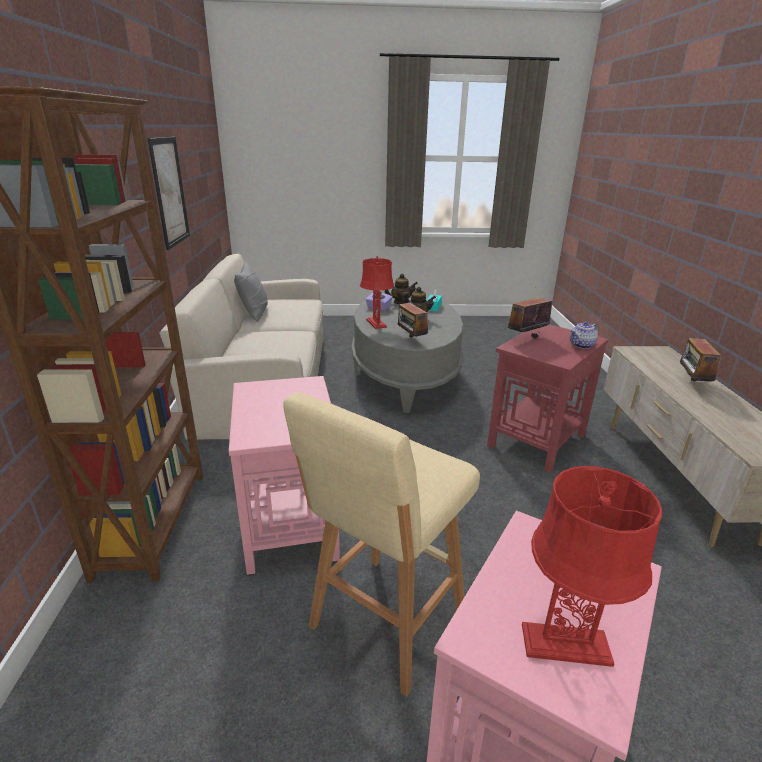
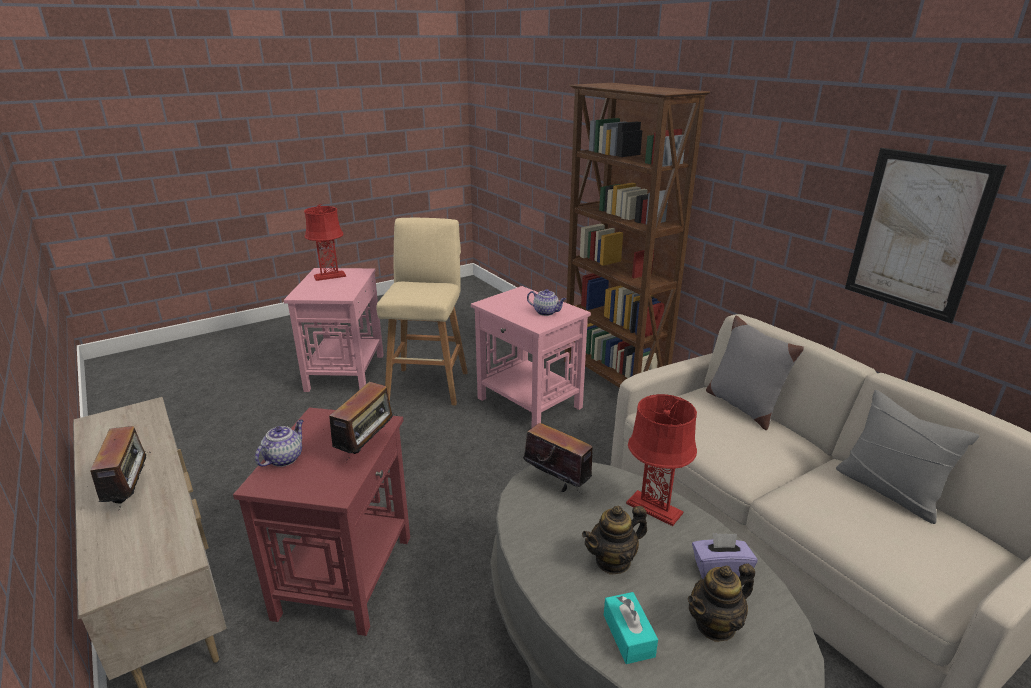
camera: 150 degrees right, 0 degrees up
none -> teapot [527,289,566,316]
none -> grey pillow [706,316,804,430]

